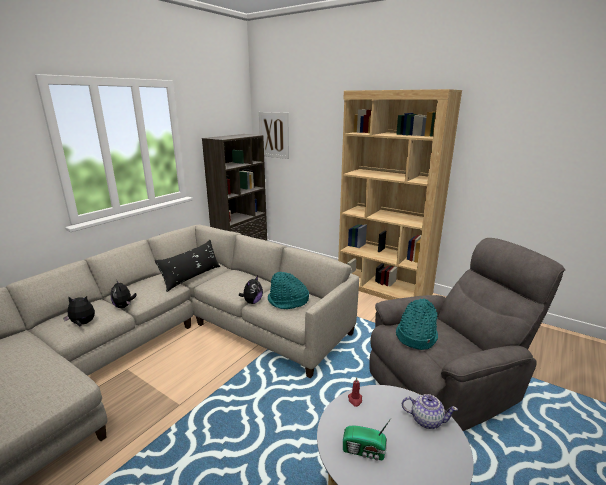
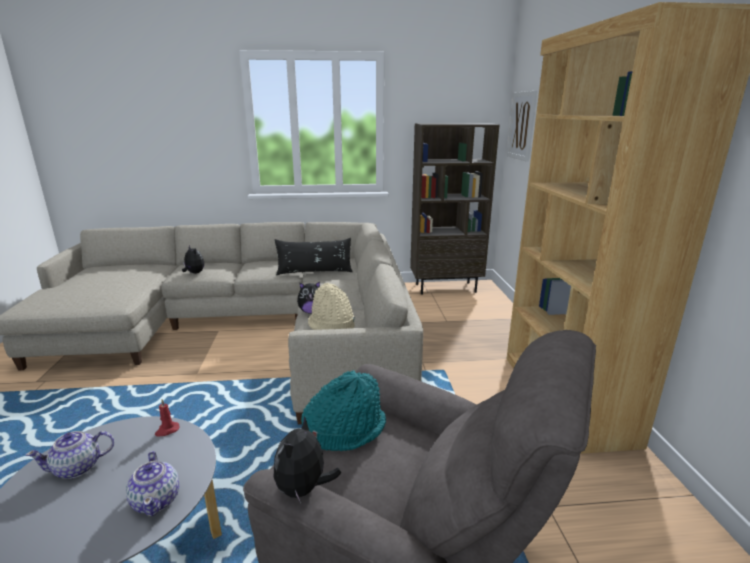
camera: 50 degrees right, 0 degrees up
plush toy [111,279,137,308] -> plush toy moved to [274,416,341,503]
turquoise hat [268,272,309,309] -> beige hat [308,283,355,330]
radio [343,417,392,461] -> teapot [25,431,114,479]

